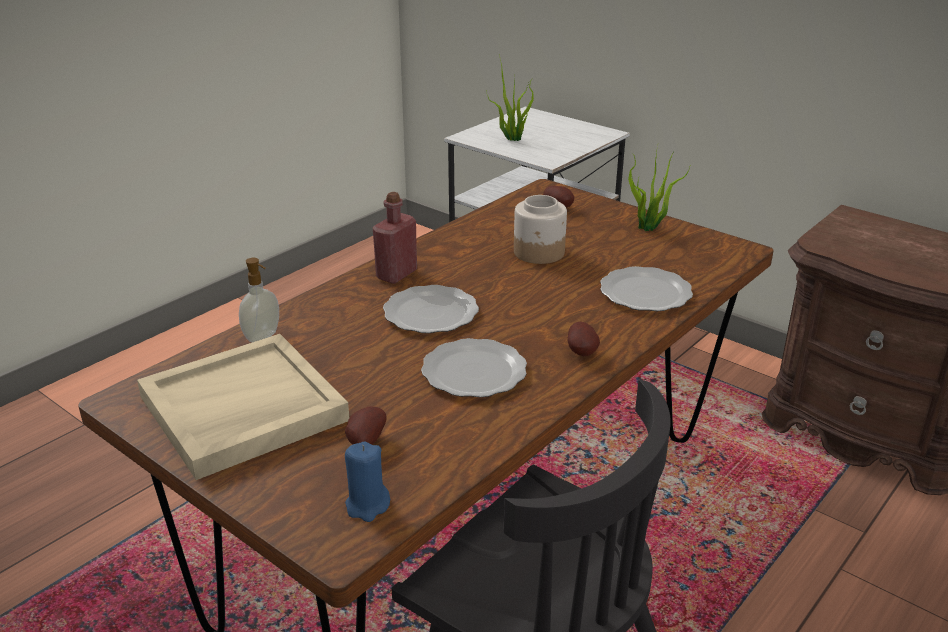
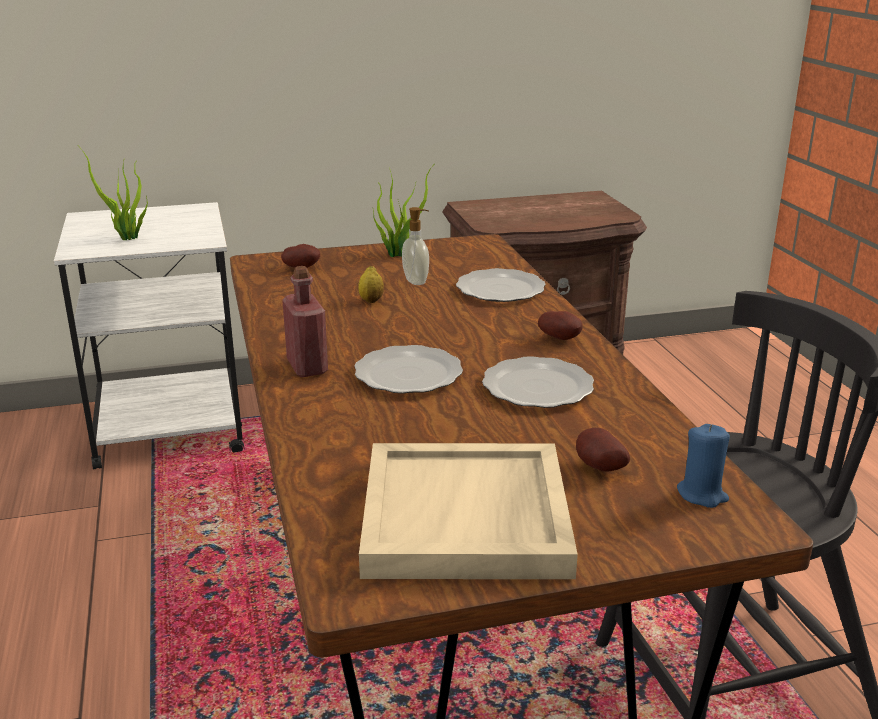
camera: 55 degrees left, 5 degrees down
soap dispenser [239,258,279,343] -> soap dispenser moved to [402,207,429,285]
jar [514,195,567,264] -> lemon [358,266,384,303]

